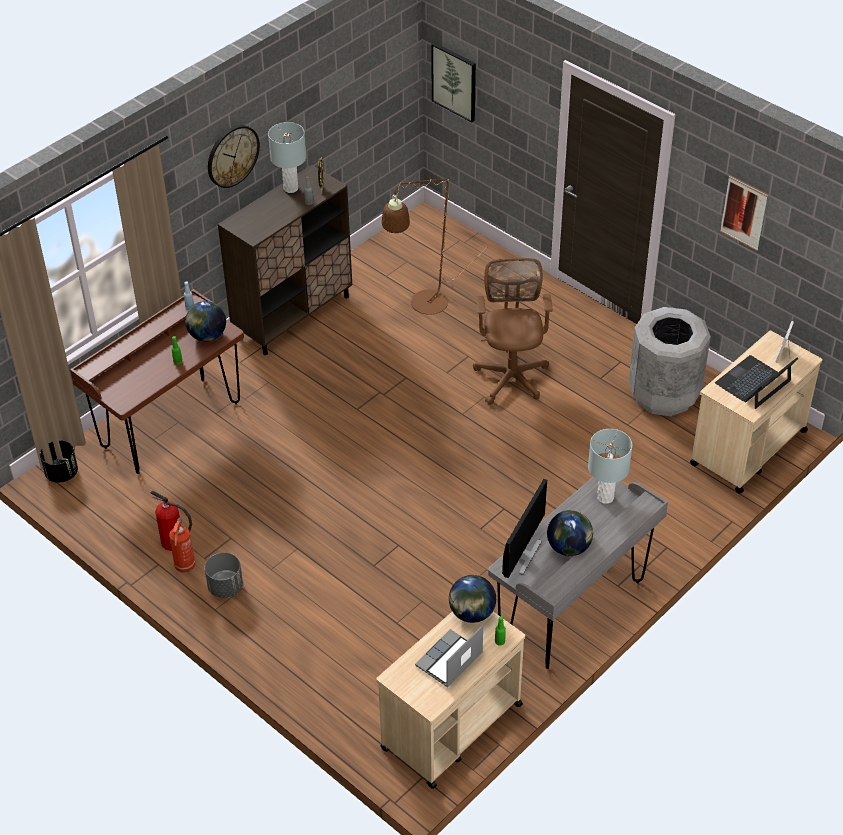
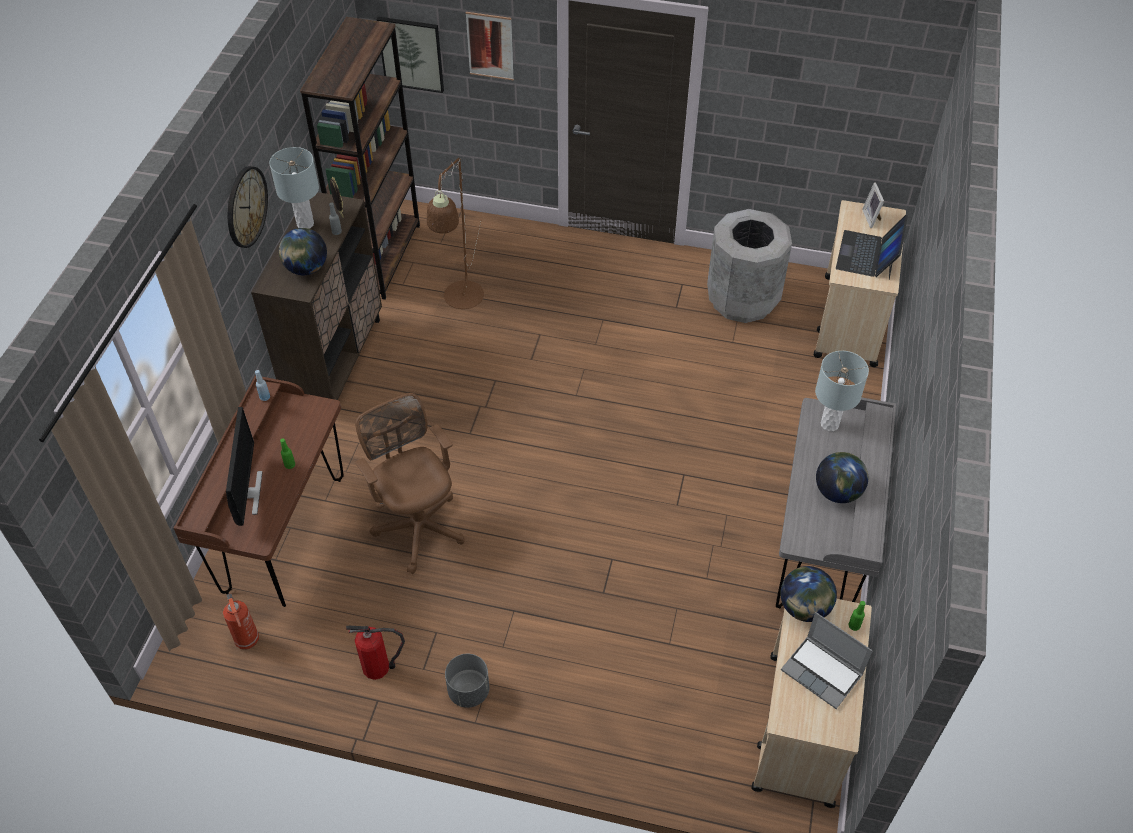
camera: 30 degrees left, 5 degrees up
black planter [40,440,78,483] -> none
fire extinguisher [169,518,196,572] -> fire extinguisher moved to [223,593,259,649]
globe [185,301,226,342] -> globe moved to [279,228,327,275]
laptop [415,625,483,688] -> laptop turned 60 degrees counterclockwise [781,612,873,709]
brown office chair [473,258,553,405] -> brown office chair moved to [355,393,465,574]
monitor [502,479,547,578] -> monitor moved to [226,407,263,526]
picture [720,176,768,251] -> picture moved to [465,12,514,80]
none -> brown bookcase [300,17,420,300]

